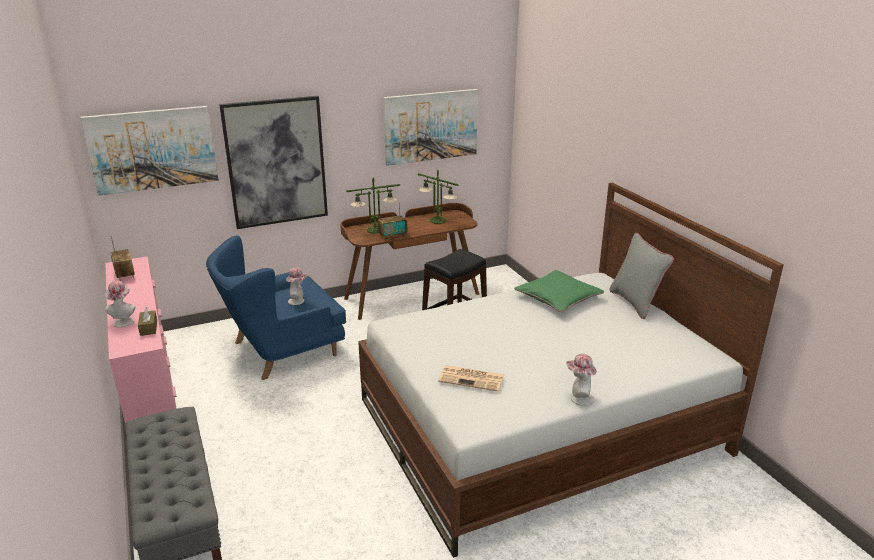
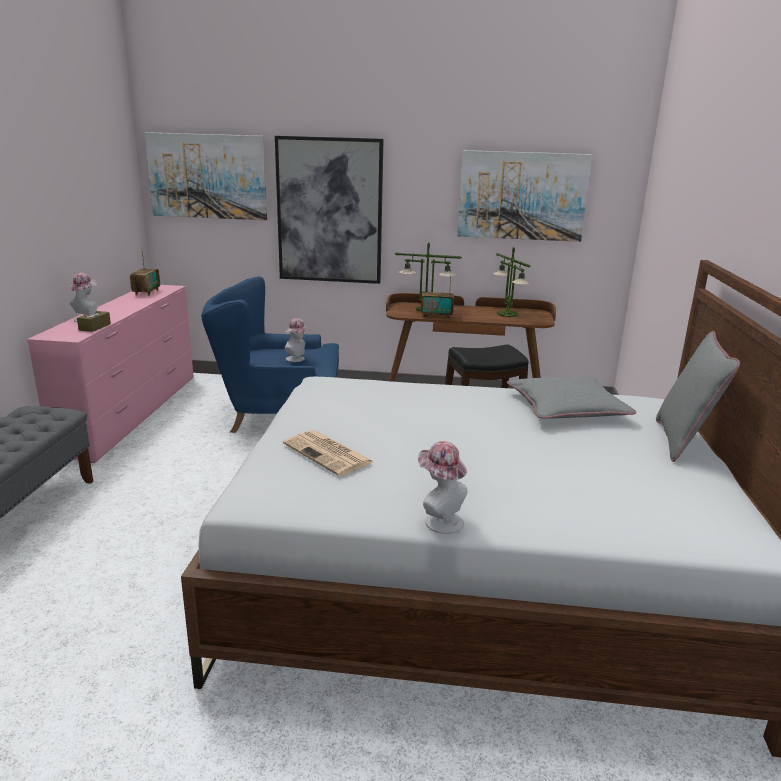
camera: 30 degrees right, 5 degrees down
green pillow [514,270,604,312] -> grey pillow [507,376,636,419]

